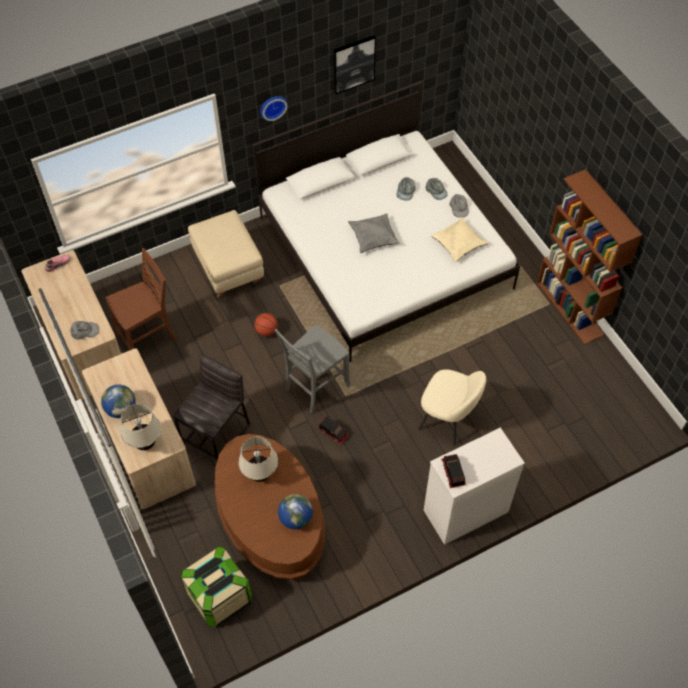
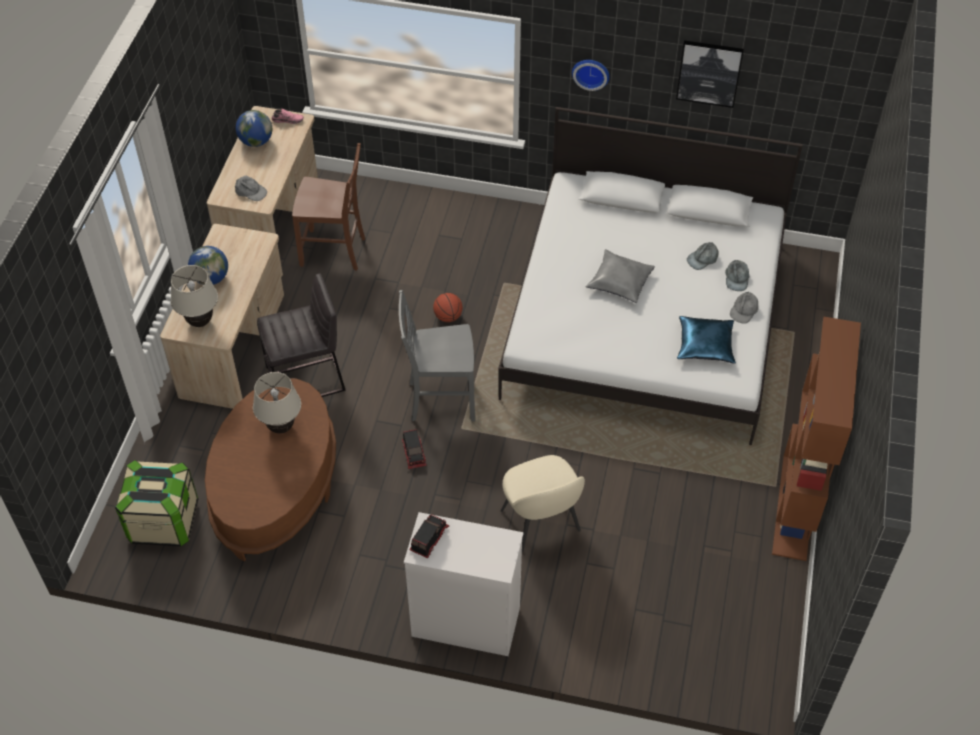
camera: 40 degrees right, 5 degrees down
beige ottoman [188,210,264,298] -> none
globe [278,494,313,529] -> globe moved to [236,110,272,147]
beige pillow [431,218,489,262] -> blue pillow [677,316,736,364]

